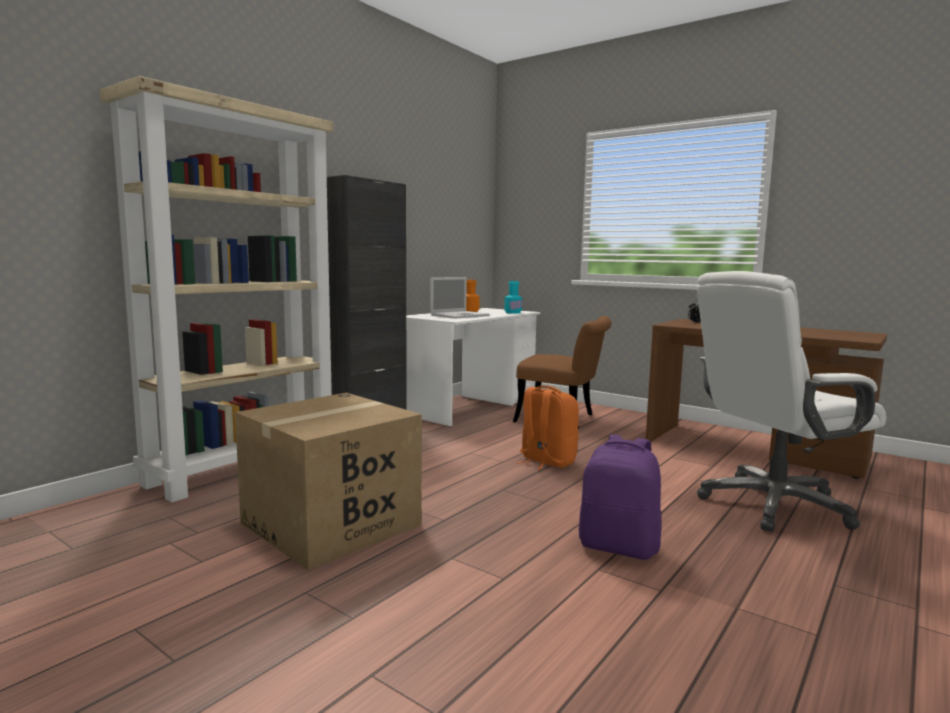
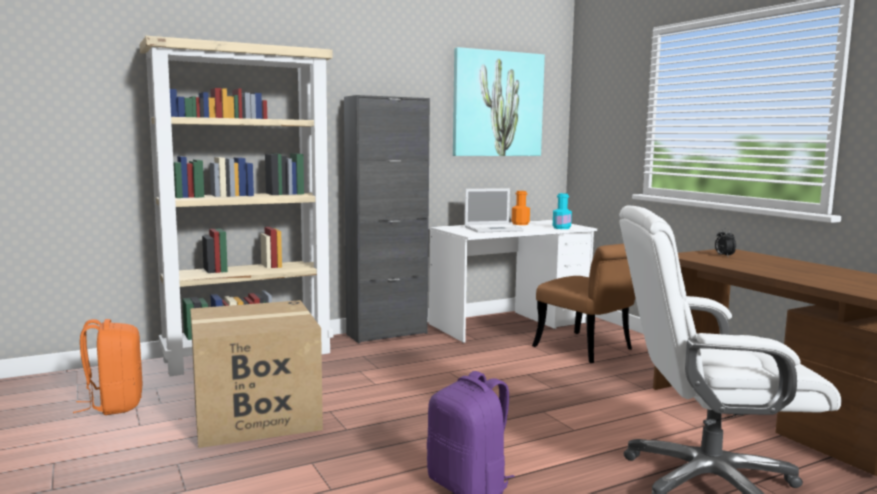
camera: 25 degrees right, 0 degrees up
orange backpack [517,386,579,470] -> orange backpack moved to [73,319,143,415]
none -> picture [453,47,545,156]

